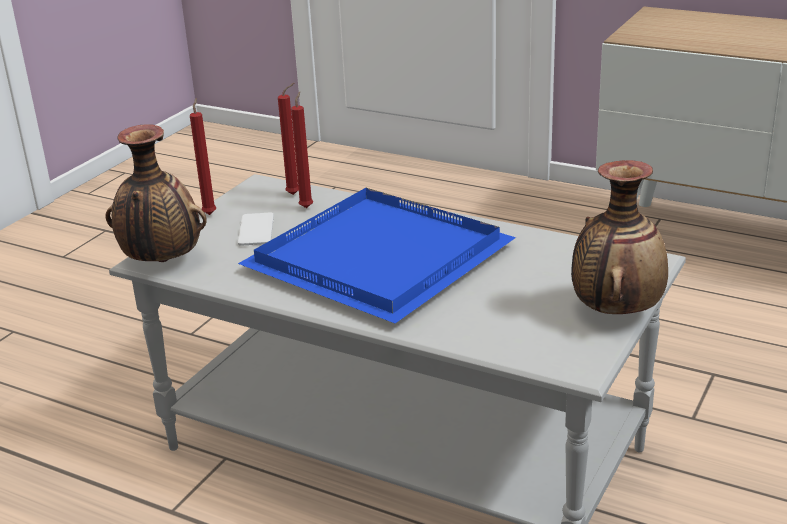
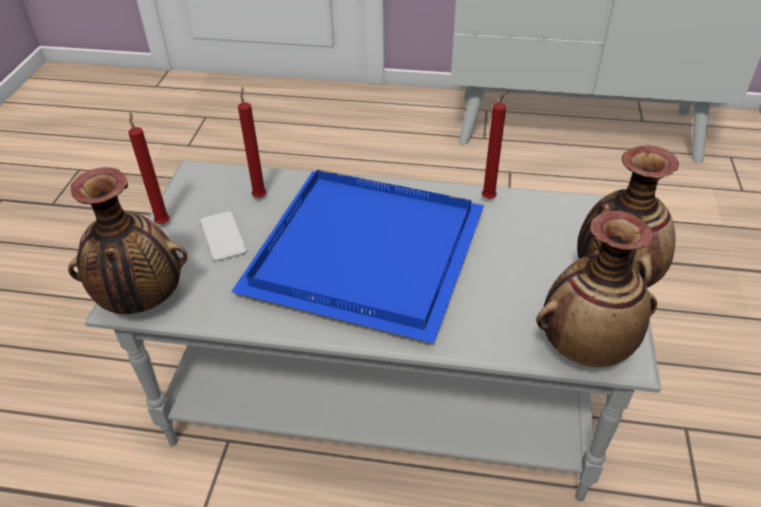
camera: 20 degrees left, 15 degrees up
red candle [278,83,299,195] -> red candle moved to [482,89,510,199]
none -> vase [536,211,657,367]

